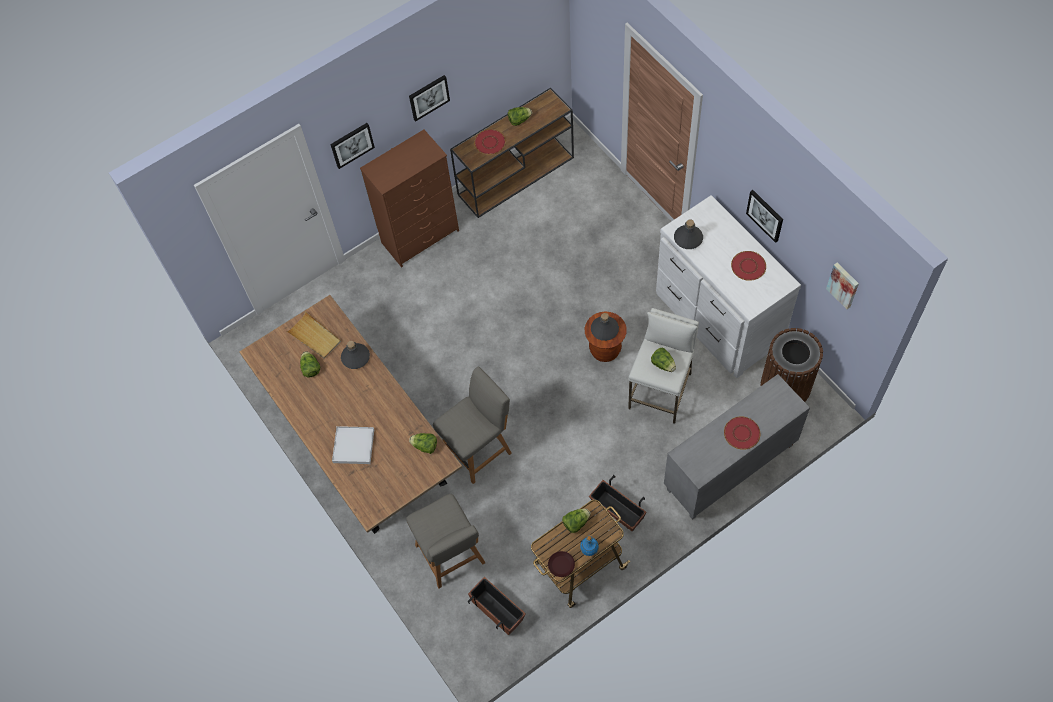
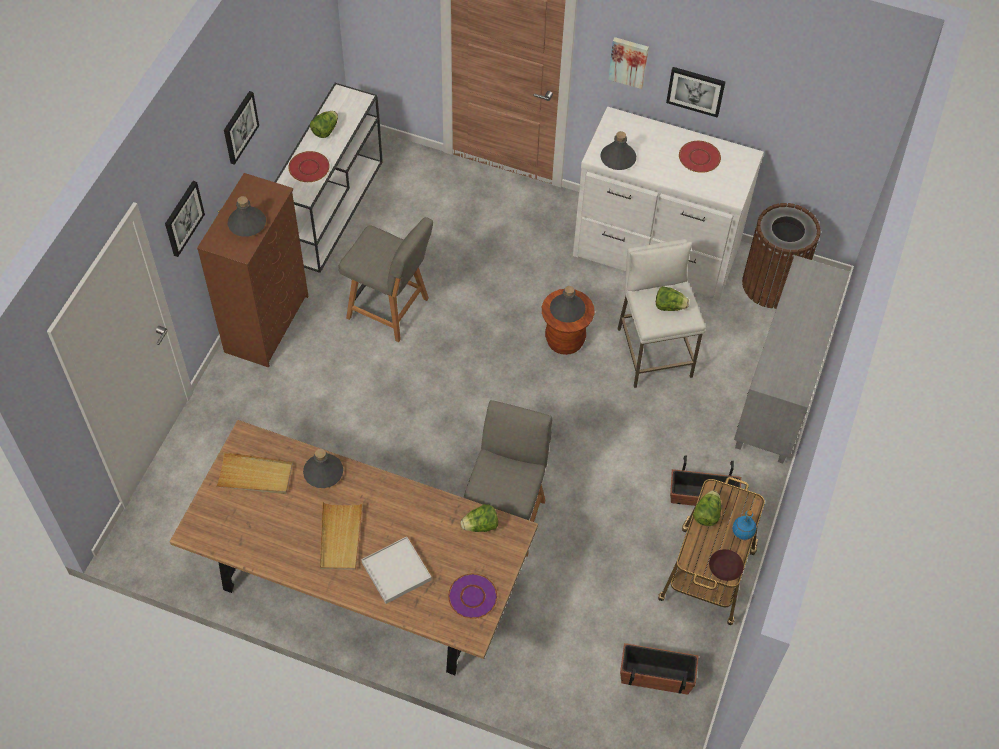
camera: 40 degrees left, 5 degrees down
lettuce [300,351,320,377] -> none
grey chair [406,494,486,588] -> grey chair moved to [338,217,433,342]
brown console table [450,88,574,218] -> white console table [275,83,383,273]
red plate [724,416,760,450] -> none
picture [826,263,859,309] -> picture moved to [608,37,649,89]
none -> grey bottle [228,196,266,237]
none -> beige tray [320,502,363,570]
none -> purple plate [448,573,497,619]

